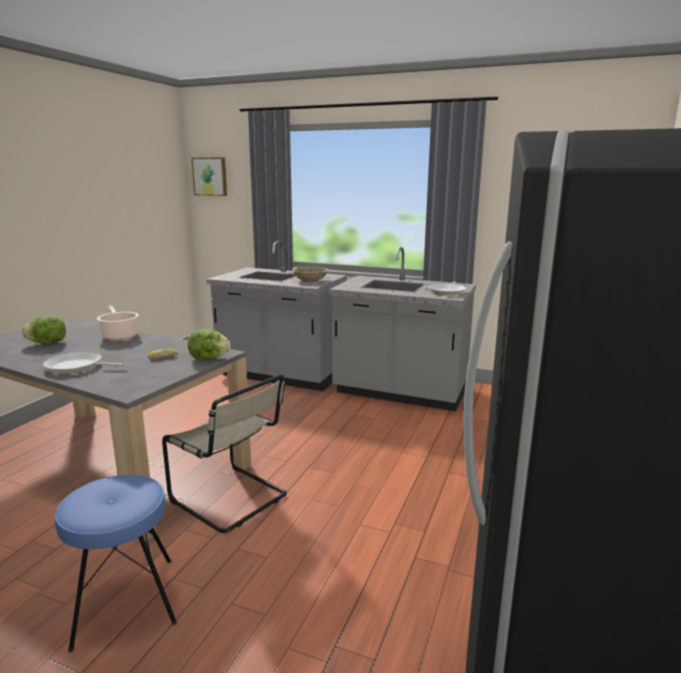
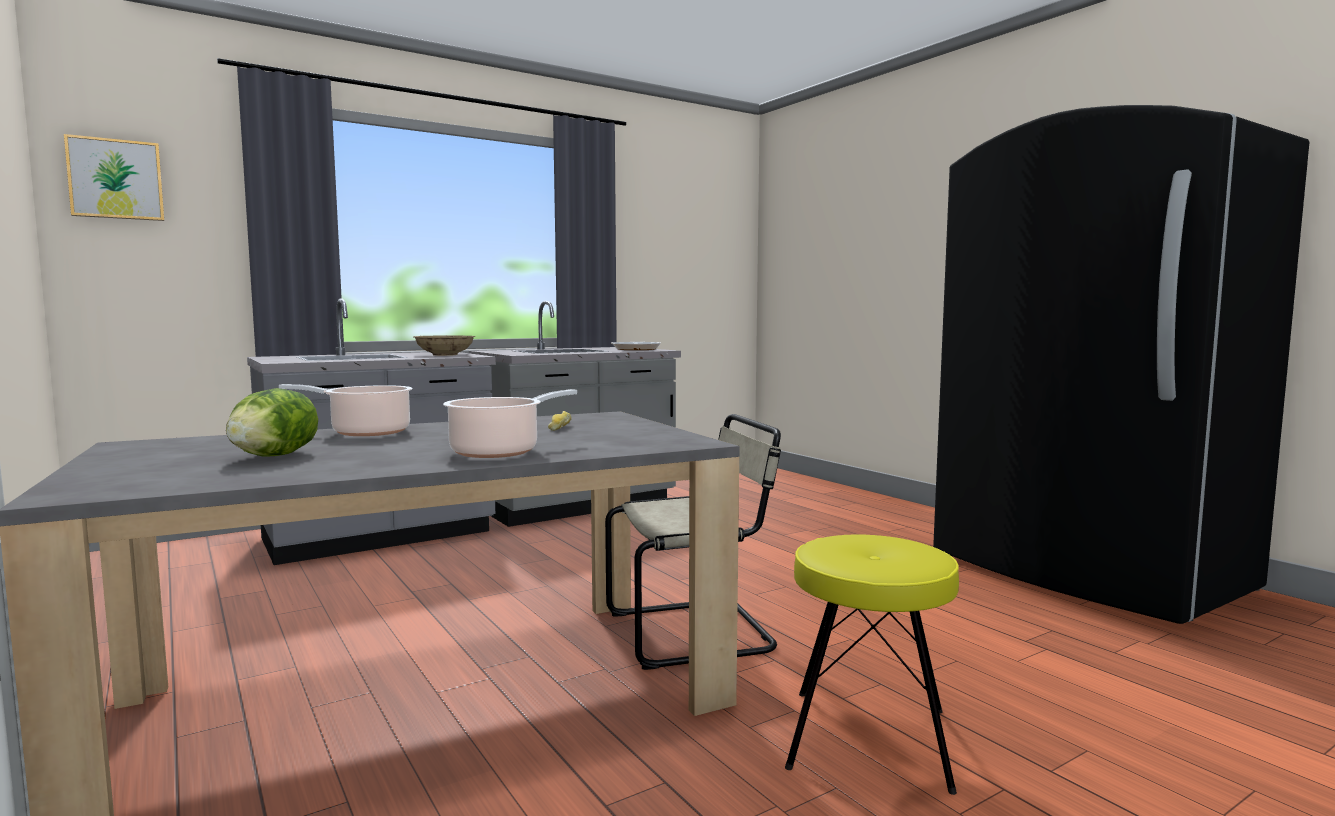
camera: 55 degrees left, 10 degrees down
frying pan [43,352,126,374] -> cooking pot [443,389,577,458]
blue stool [55,475,177,652] -> yellow stool [785,535,959,795]
lettuce [188,329,231,360] -> none

